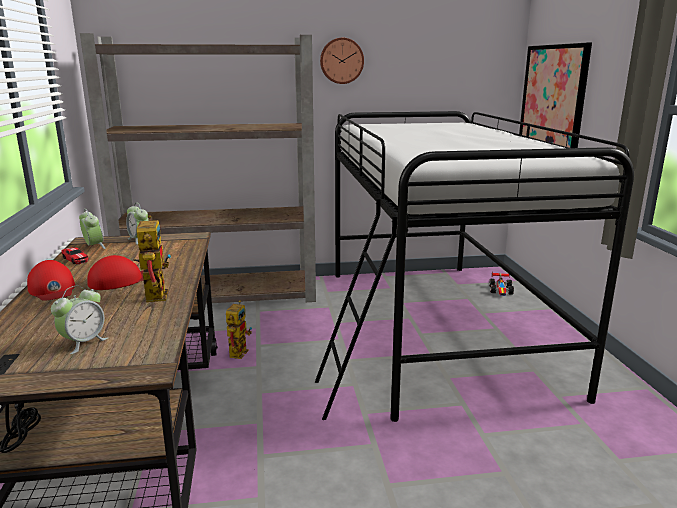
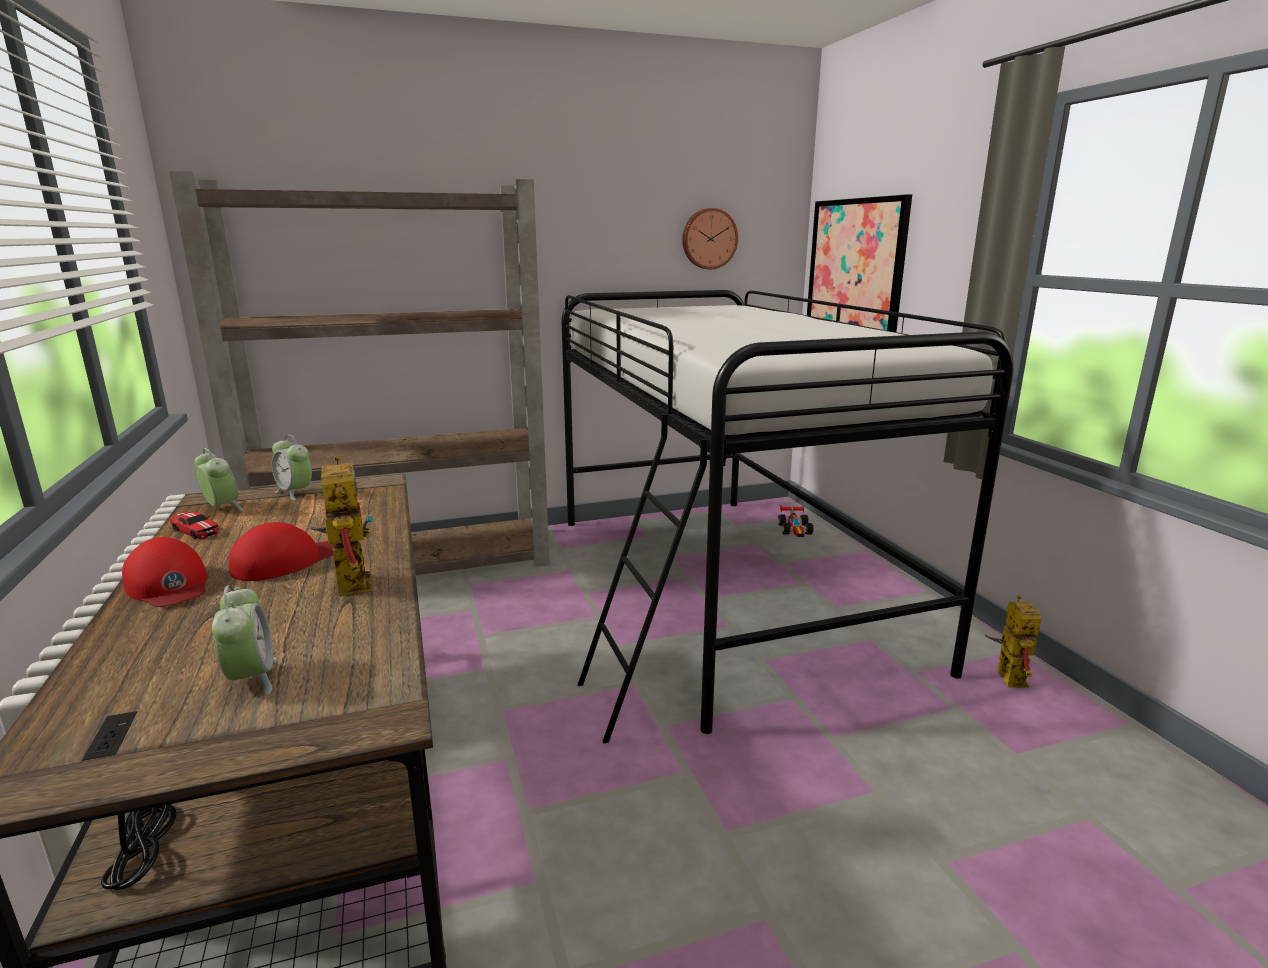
camera: 10 degrees left, 0 degrees up
alarm clock [51,285,108,354] -> alarm clock turned 45 degrees counterclockwise [212,585,277,695]
toy robot [226,300,252,359] -> toy robot moved to [985,595,1041,688]
wall clock [320,38,364,84] -> wall clock moved to [682,208,739,269]

